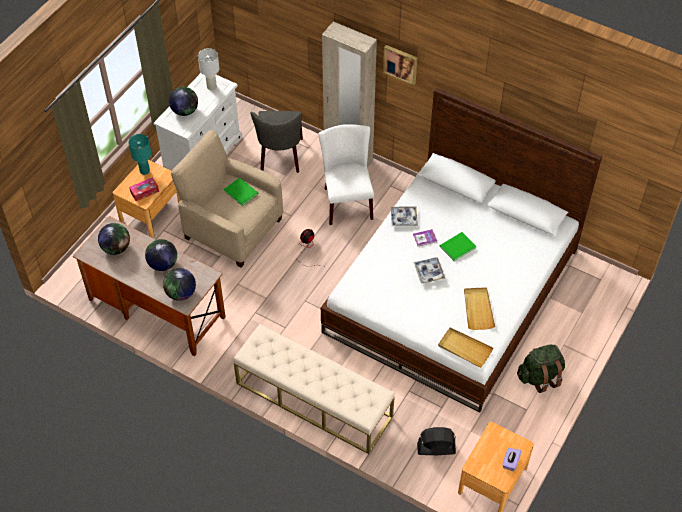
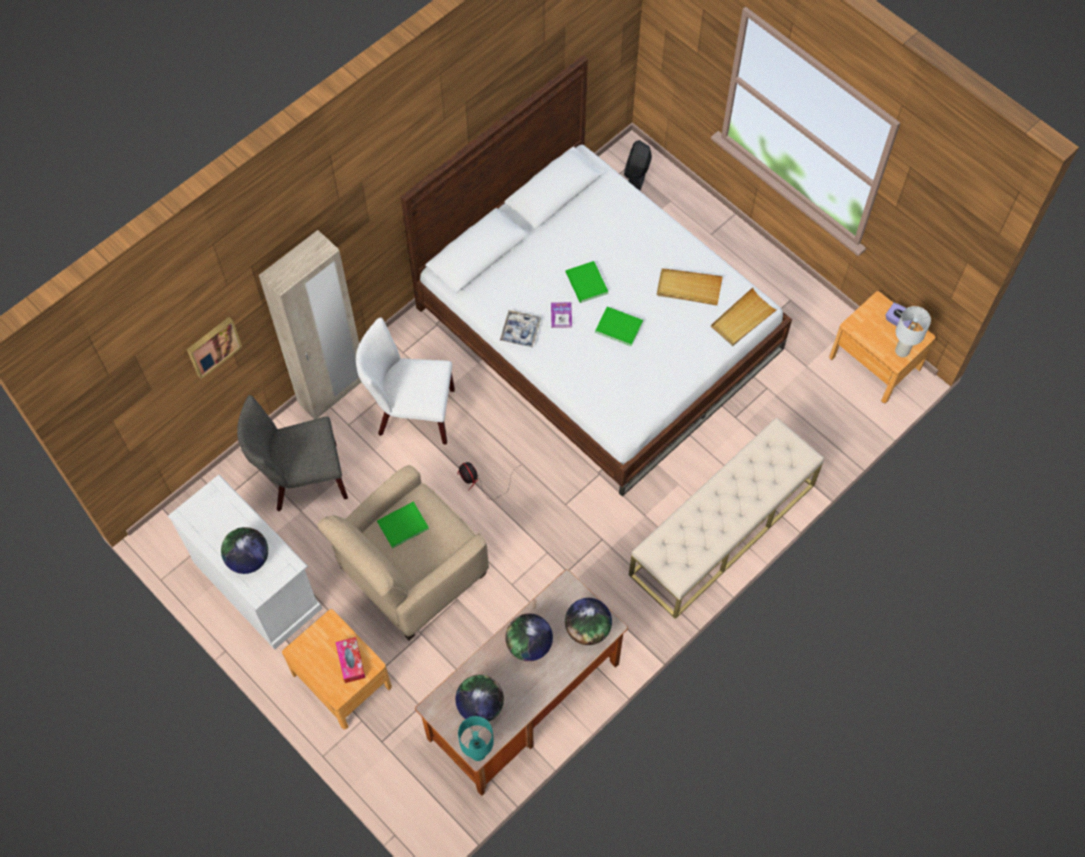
camera: 75 degrees left, 10 degrees up
turquoise table lamp [128,134,151,175] -> turquoise table lamp moved to [458,716,494,761]
white table lamp [198,48,219,90] -> white table lamp moved to [895,306,931,357]
grey chair [251,111,303,173] -> grey chair turned 150 degrees clockwise [237,395,348,511]
picture [383,45,417,86] -> picture moved to [187,317,242,379]
tray [413,257,445,283] -> green book [595,307,643,346]
black fan [417,427,456,455] -> black fan moved to [624,140,652,191]
green backpack [517,345,565,393] -> none

